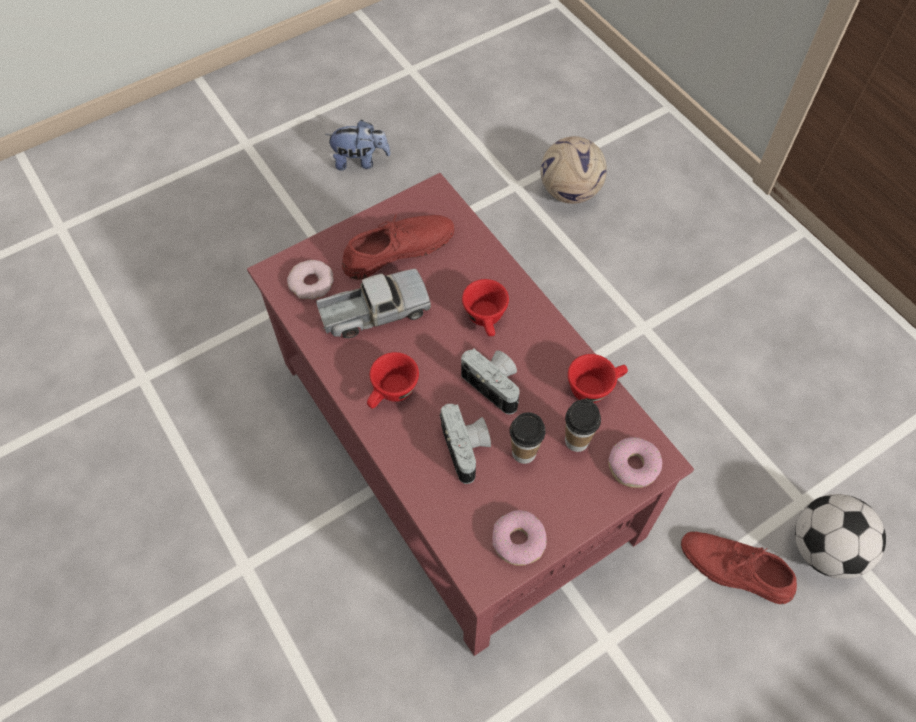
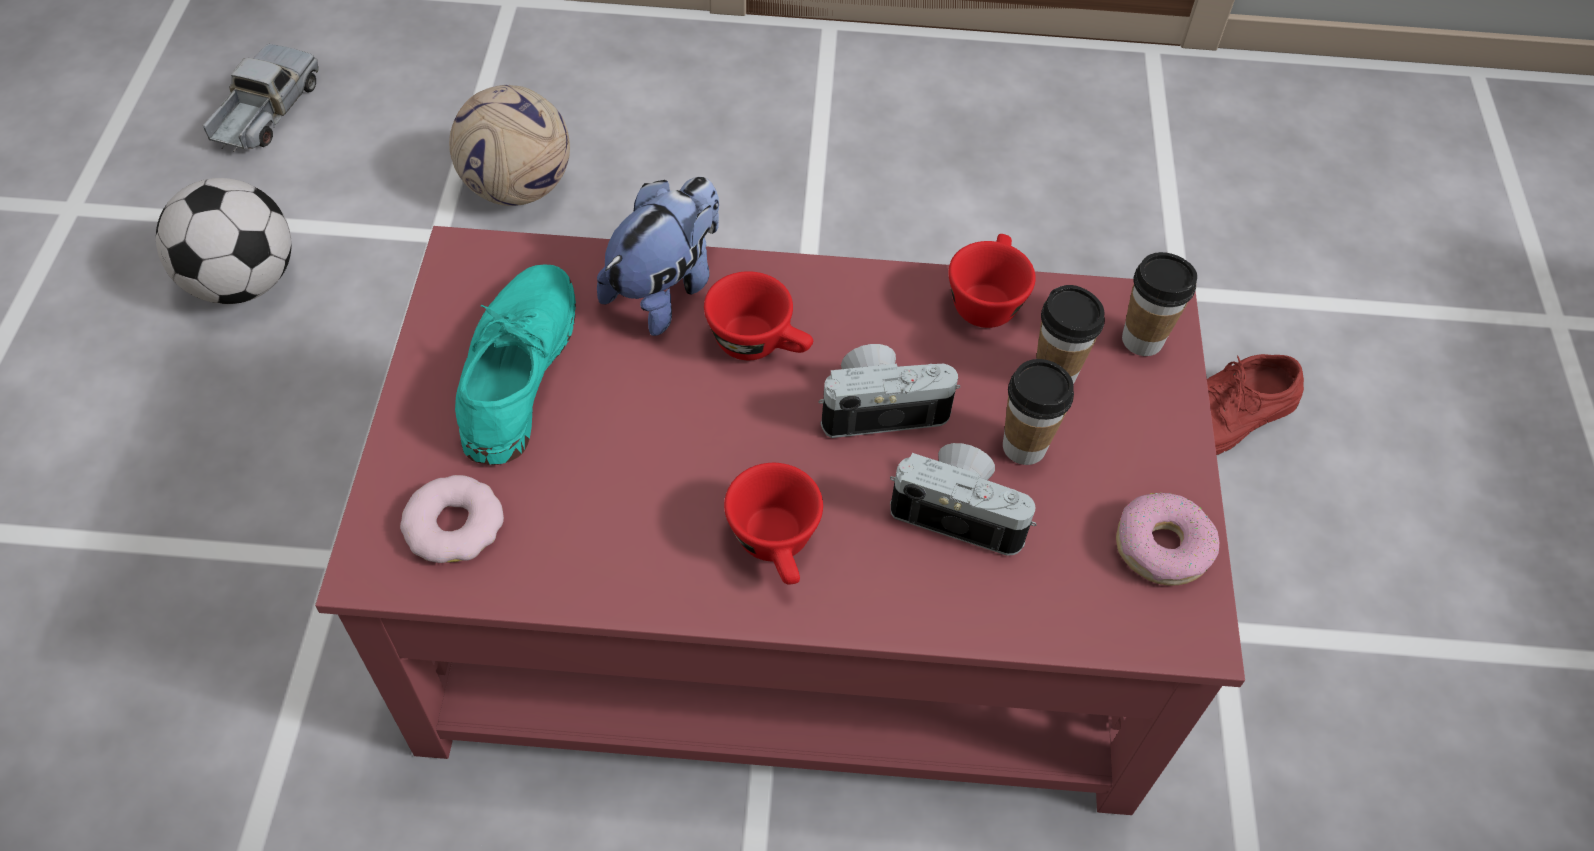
camera: 55 degrees left, 5 degrees down
toy truck [316,269,431,339] -> toy truck moved to [203,44,319,152]
plush toy [325,120,391,171] -> plush toy moved to [597,177,719,336]
red shoe [342,213,454,280] -> turquoise shoe [455,264,576,465]
donut [608,437,662,488] -> cup [1122,252,1197,356]
football [795,494,886,579] -> football moved to [156,178,291,304]

